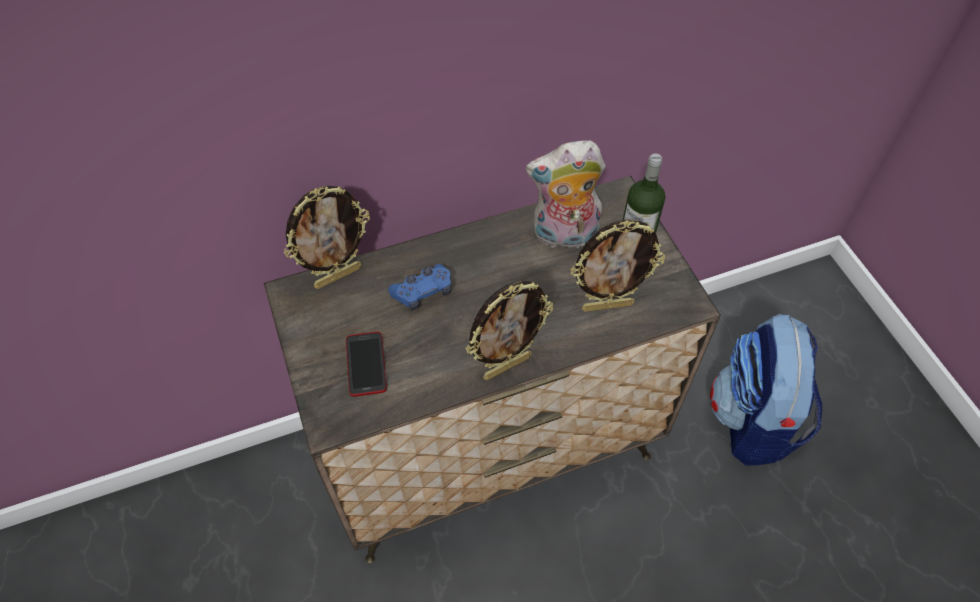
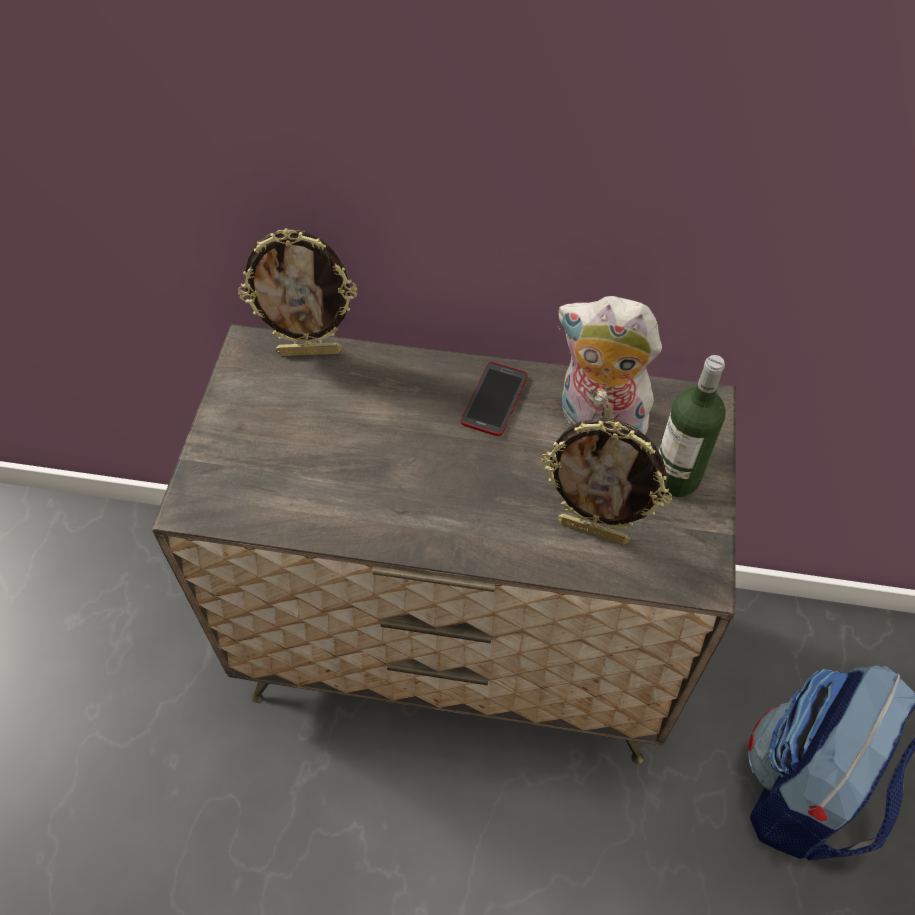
camera: 30 degrees right, 0 degrees up
phone [346,332,387,397] -> phone moved to [461,362,528,436]
blue game controller [388,264,451,310] -> none
picture frame [466,281,553,380] -> none

